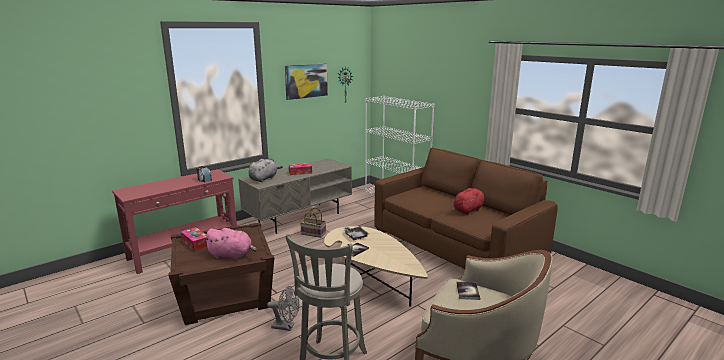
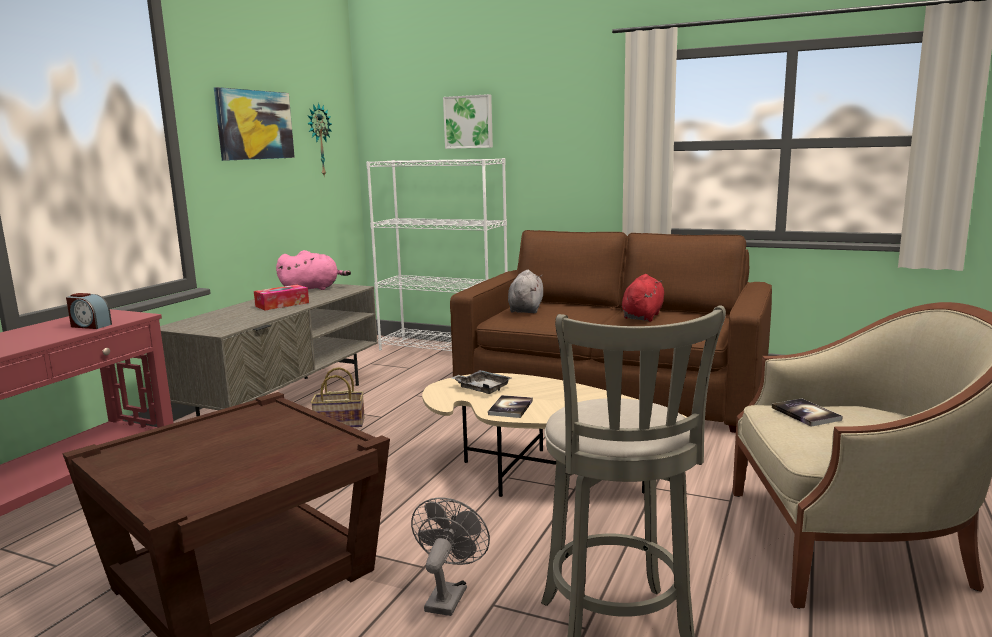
camera: 25 degrees left, 5 degrees down
tissue box [181,227,207,251] -> none
pink plush toy [204,228,257,260] -> pink plush toy moved to [276,250,351,290]
grey plush toy [248,159,283,182] -> grey plush toy moved to [508,270,543,313]
grey fan [267,286,299,331] -> grey fan turned 60 degrees counterclockwise [411,497,490,616]
none -> picture [443,94,493,149]

